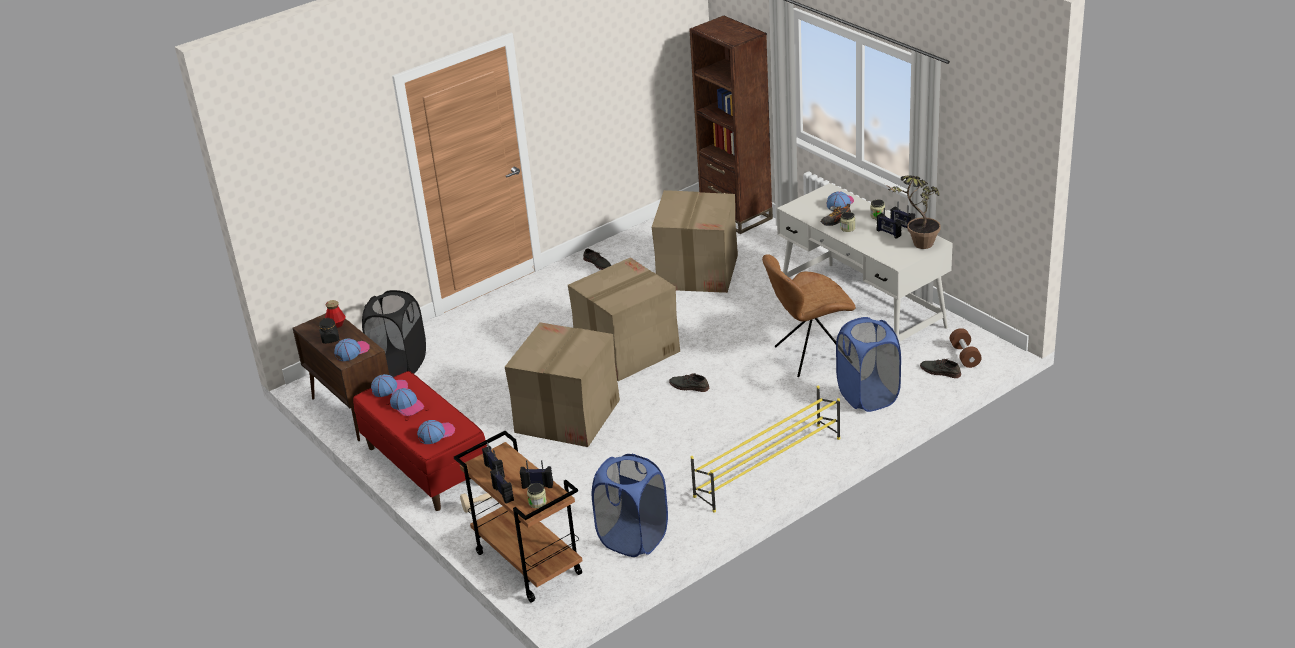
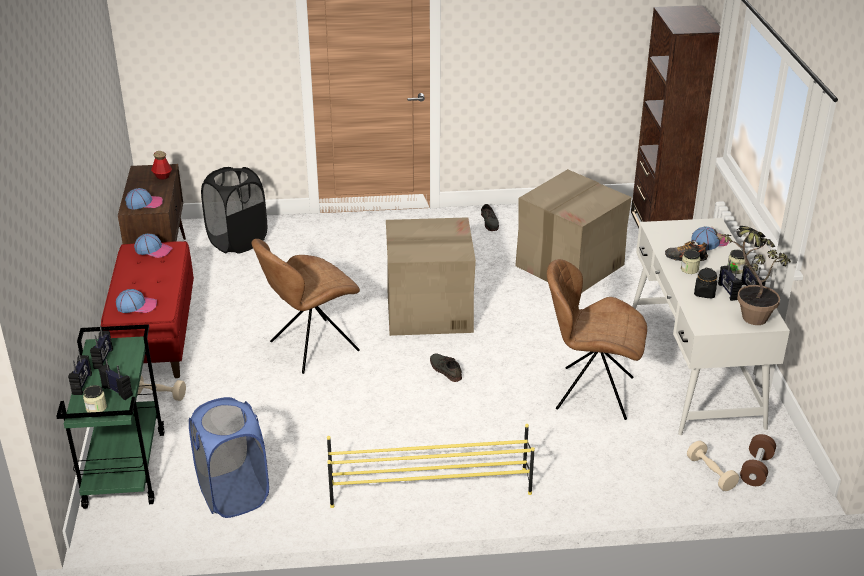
camera: 30 degrees right, 0 degrees up
black jar [319,318,339,344] -> black jar moved to [694,268,717,298]
cap [390,388,424,416] -> none
brown cart [454,431,582,603] -> green cart [56,324,164,509]
cardboard box [505,322,620,447] -> brown chair [251,239,360,374]
blue laundry basket [836,317,901,412] -> none
grey shoe [920,358,961,378] -> beige dumbbell [687,441,739,491]

